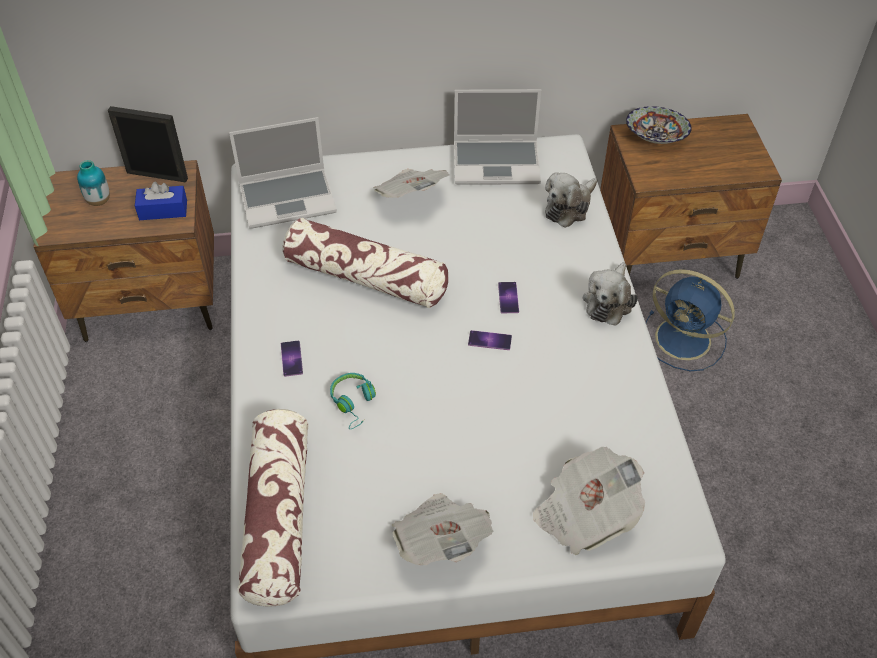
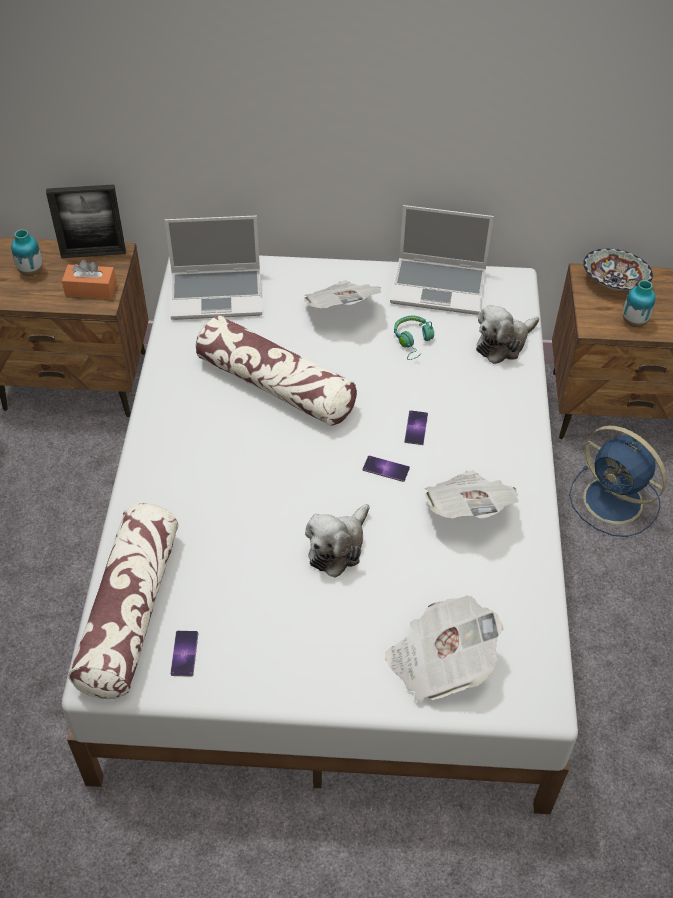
camera: 10 degrees right, 0 degrees up
picture frame [108,106,188,183] -> picture frame turned 150 degrees clockwise [46,184,126,258]
blue tissue box [135,182,187,220] -> orange tissue box [62,259,117,299]
phone [281,340,303,377] -> phone moved to [170,631,198,677]
turquoise headphones [330,373,376,429] -> turquoise headphones moved to [394,316,434,360]
newspaper [392,493,493,566] -> newspaper moved to [425,471,519,519]
plush toy [583,262,638,326] -> plush toy moved to [305,504,370,578]
none -> vase [623,280,656,327]

